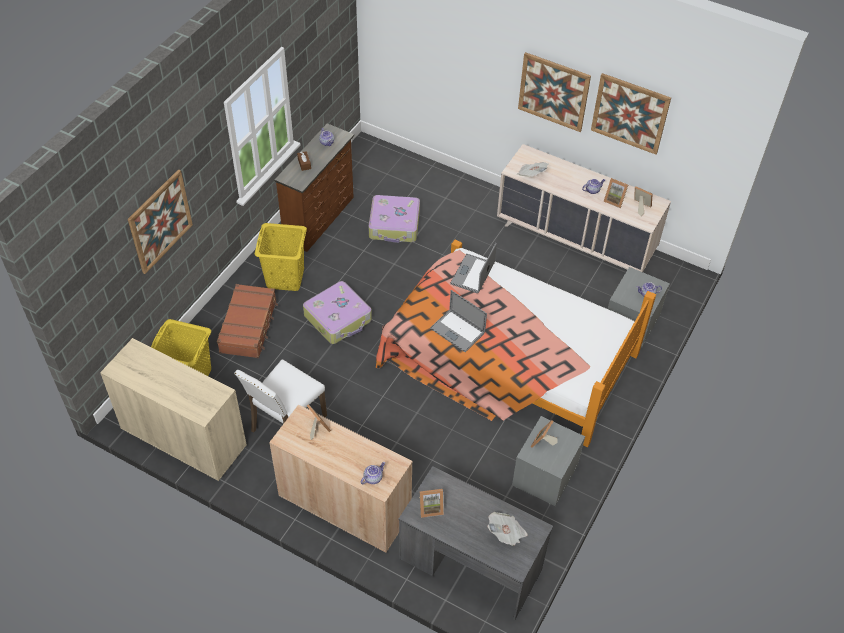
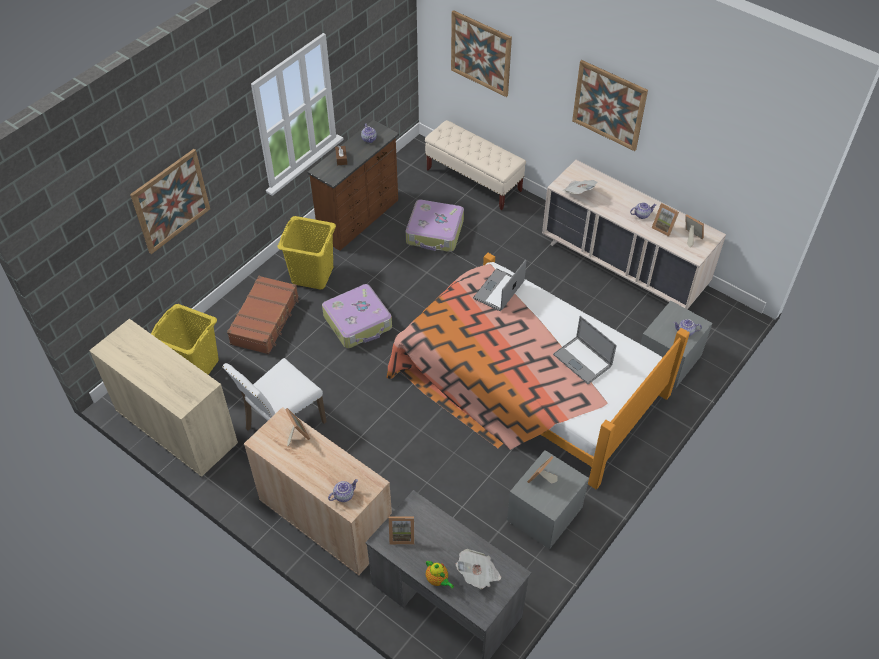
camera: 10 degrees right, 0 degrees up
laptop [430,290,487,352] -> laptop moved to [553,316,617,384]
picture [591,73,671,155] -> picture moved to [451,10,512,97]
none -> beige bench [425,120,526,210]
none -> teapot [426,561,454,588]

